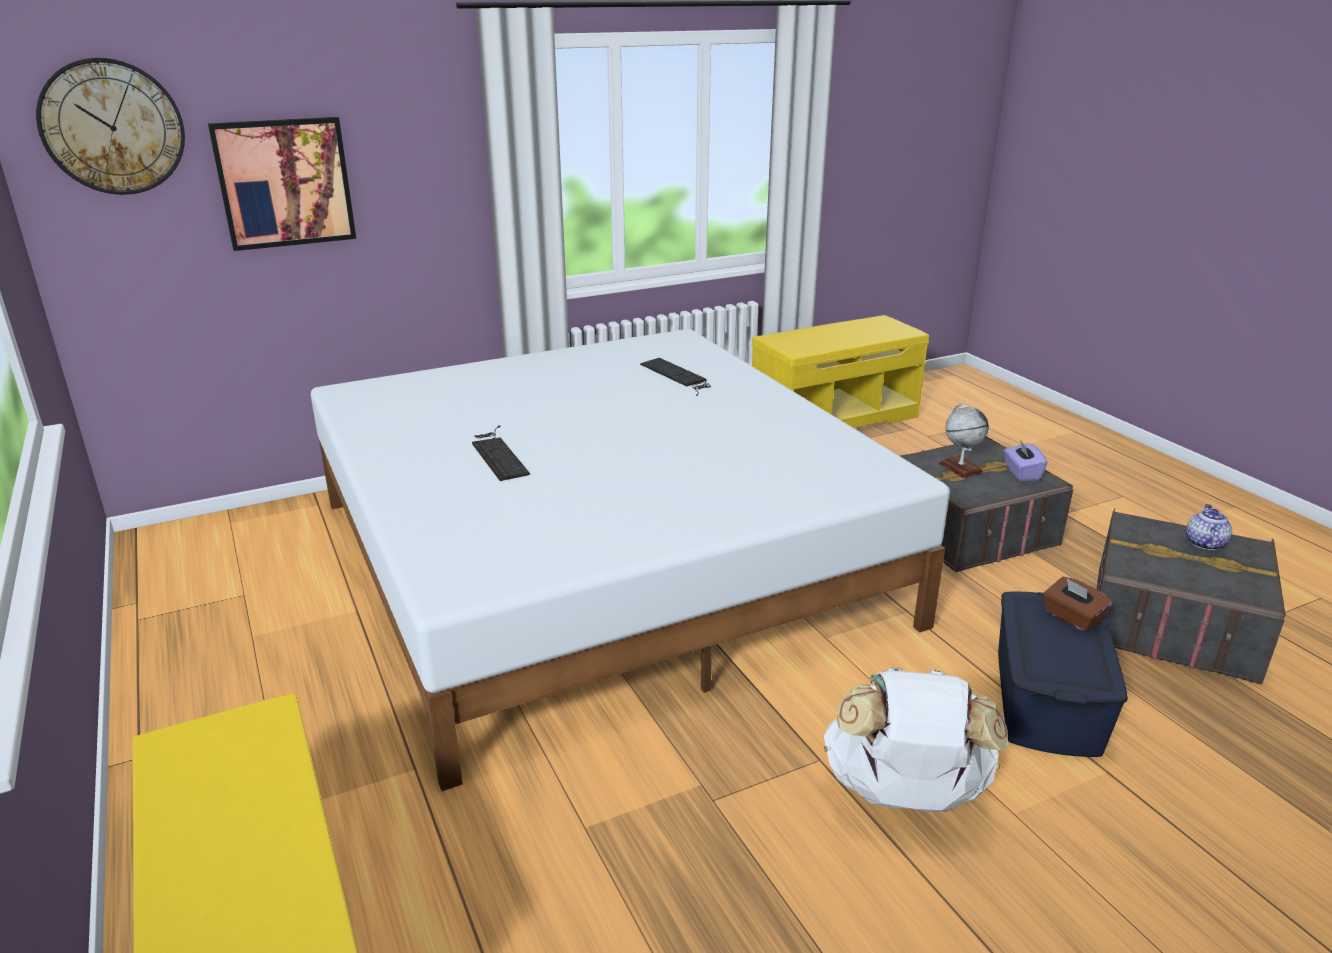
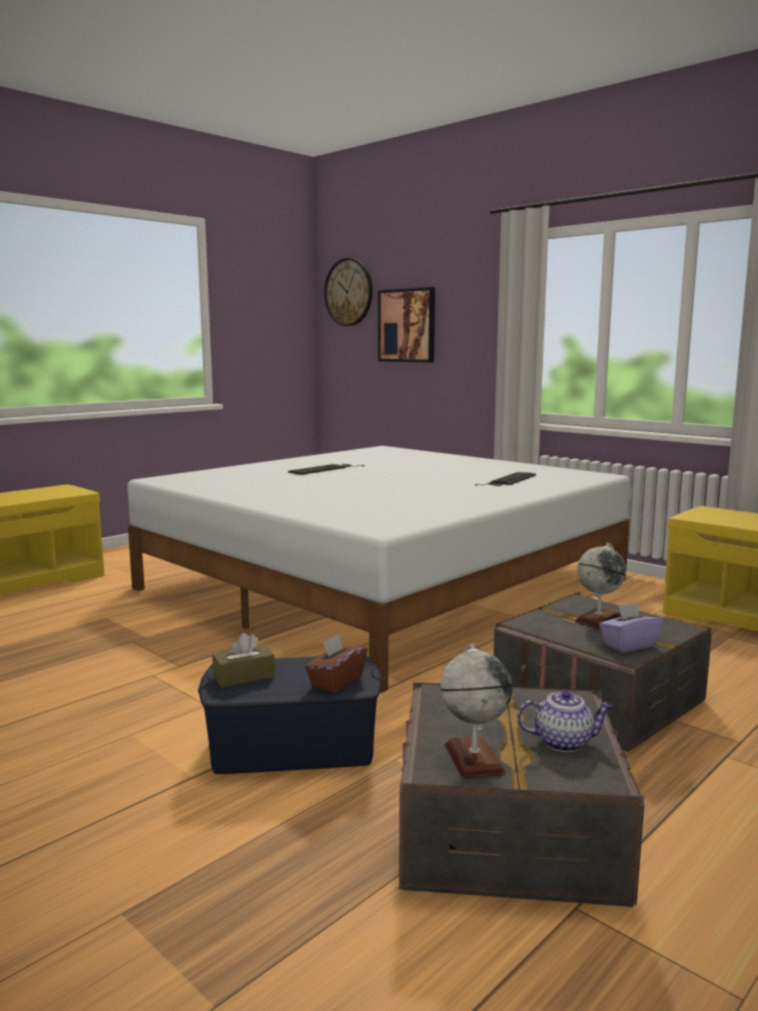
camera: 70 degrees right, 15 degrees down
white backpack [824,667,1008,812] -> none
none -> brown tissue box [212,633,275,688]
none -> globe [440,644,512,779]

